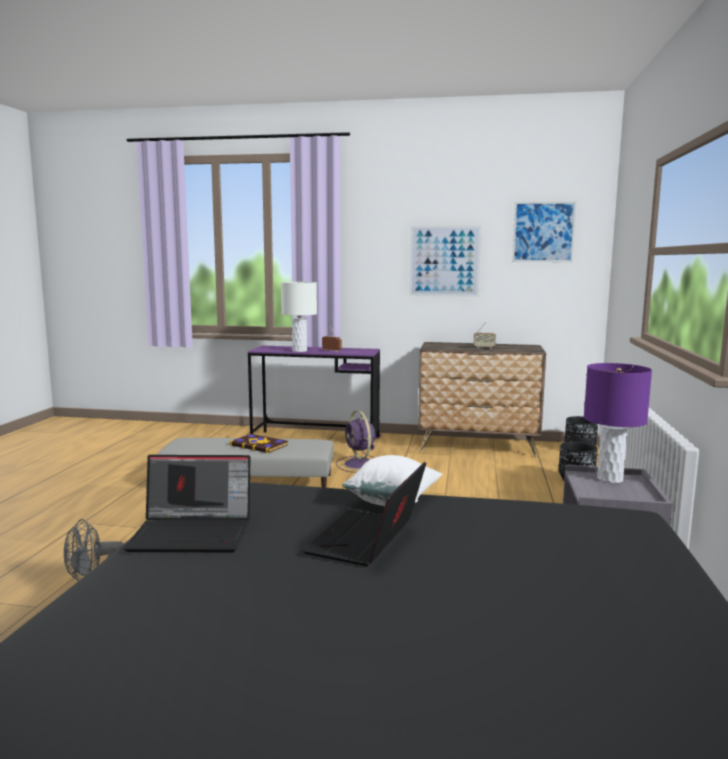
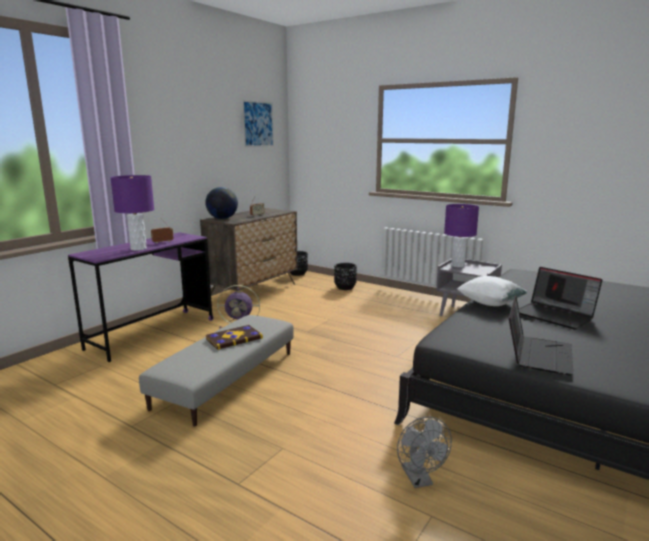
camera: 65 degrees left, 5 degrees up
white table lamp [281,282,317,352] -> purple table lamp [110,175,154,251]
picture [409,225,481,297] -> none
none -> globe [205,187,238,219]

